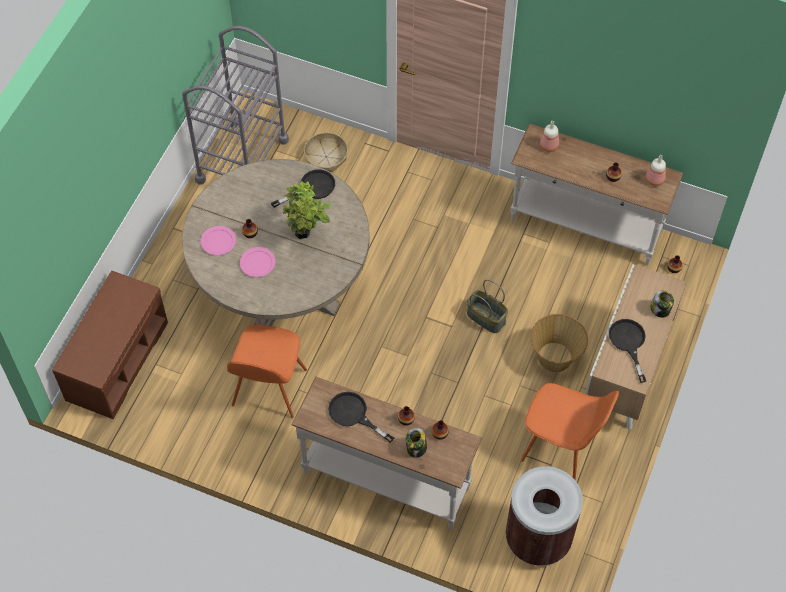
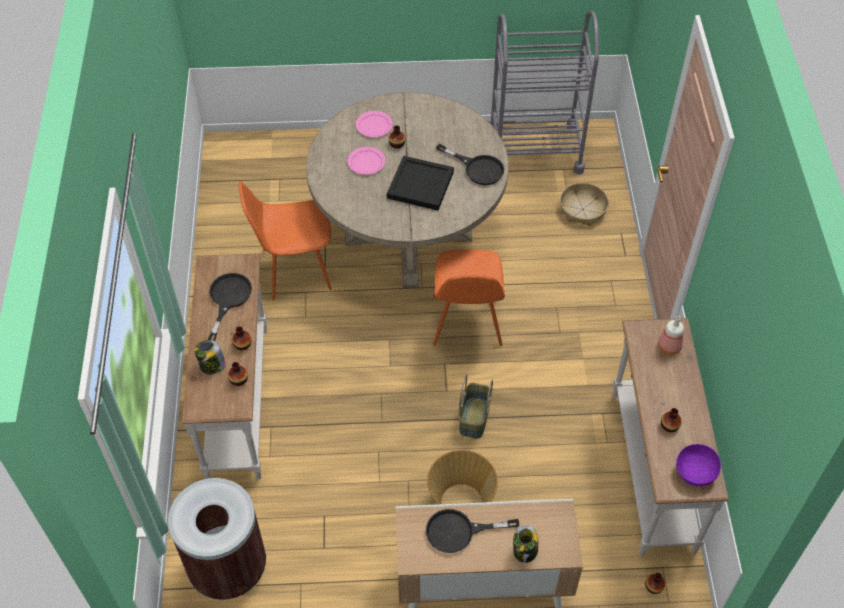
camera: 65 degrees right, 5 degrees down
brown bench [52,271,168,419] -> none
potted plant [283,181,332,239] -> black tray [387,156,454,211]
orange chair [521,383,619,481] -> orange chair moved to [433,249,505,346]
black frying pan [609,319,646,383] -> black frying pan turned 150 degrees counterclockwise [426,509,519,553]
bottle [646,155,666,186] -> purple bowl [676,444,721,486]

